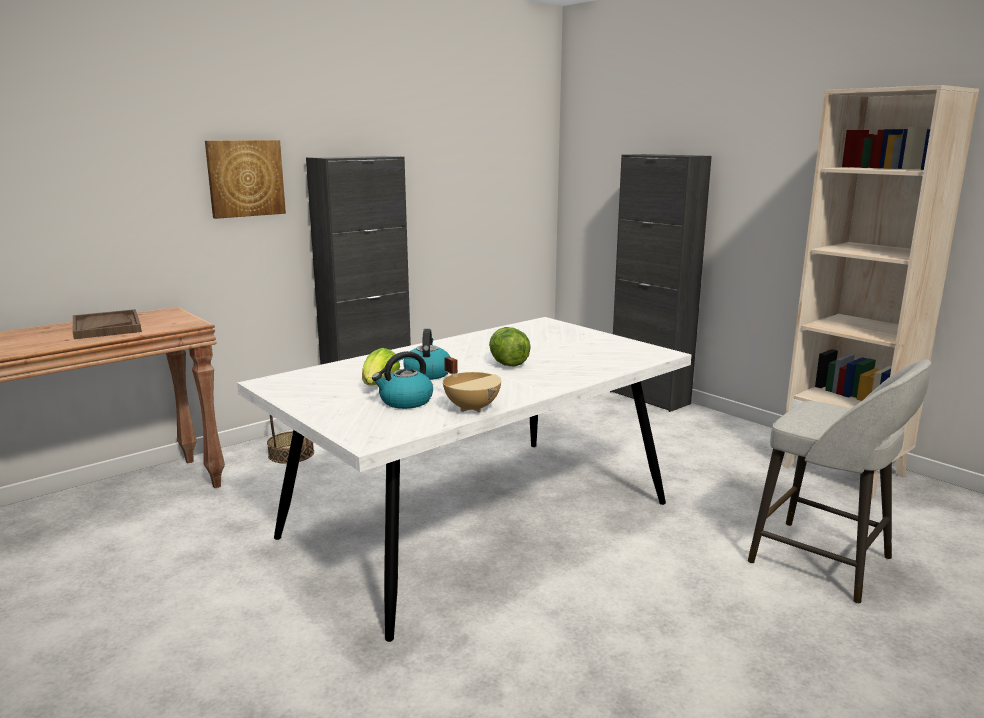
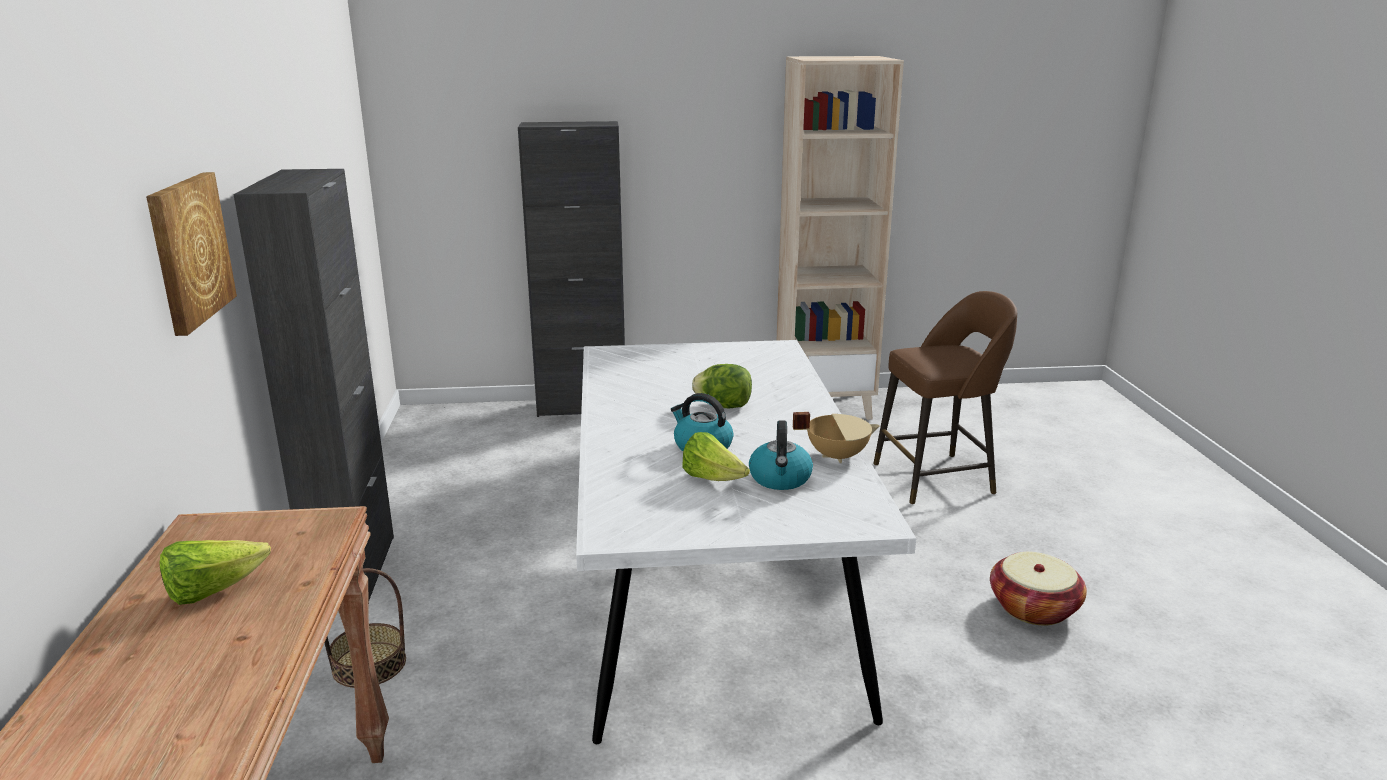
camera: 55 degrees left, 5 degrees up
brown tray [73,309,142,339] -> lettuce [159,540,271,605]
grey stool [748,359,931,604] -> brown stool [873,291,1017,504]
none -> basket [990,552,1087,625]

